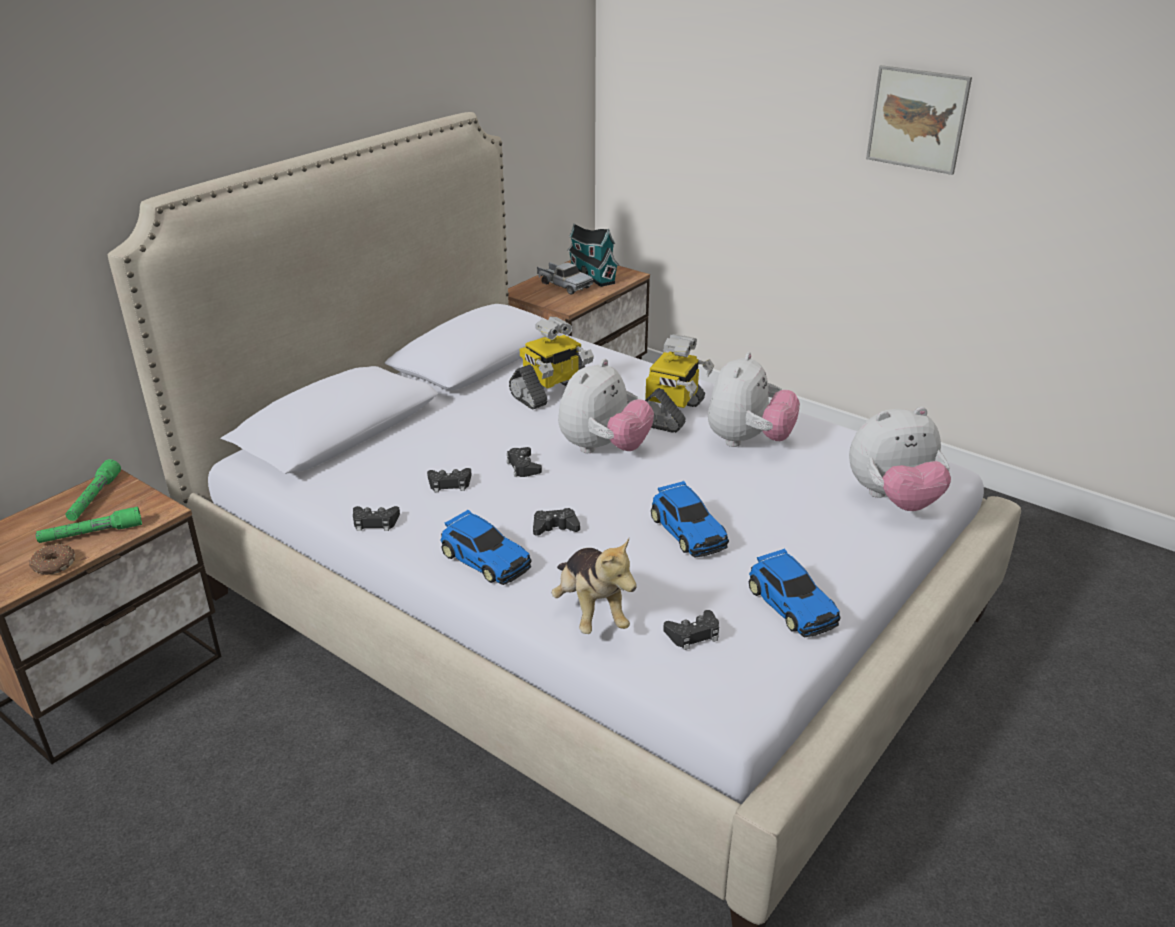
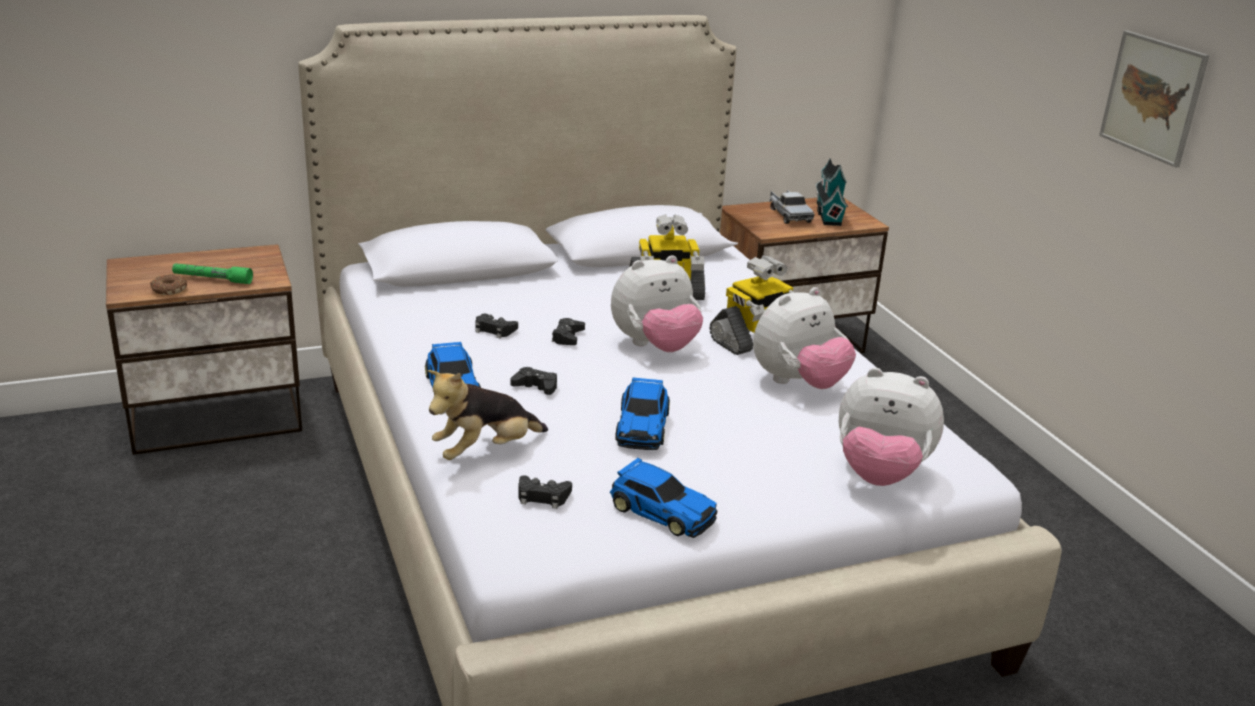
camera: 30 degrees right, 5 degrees down
green flashlight [65,459,121,521] -> none
black game controller [353,506,400,531] -> none
plush toy [552,538,637,634] -> plush toy turned 45 degrees clockwise [428,370,548,460]
toy car [749,549,841,637] -> toy car turned 60 degrees counterclockwise [610,457,717,538]

